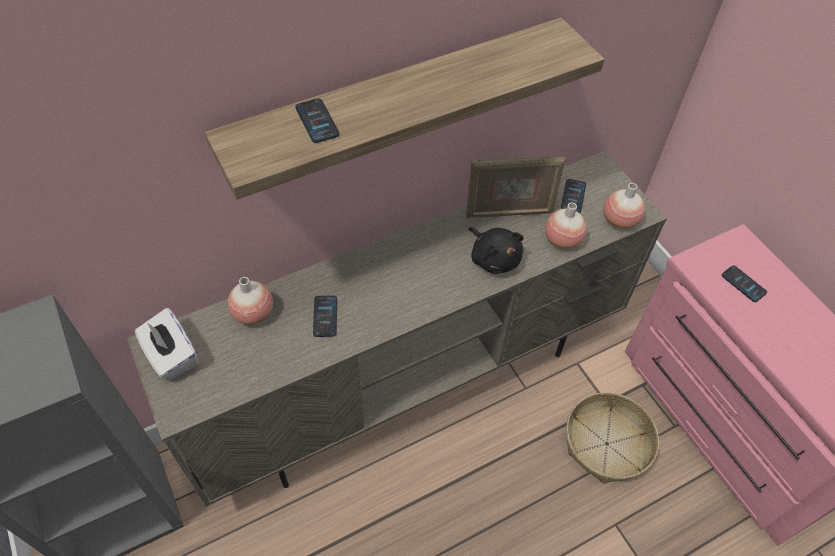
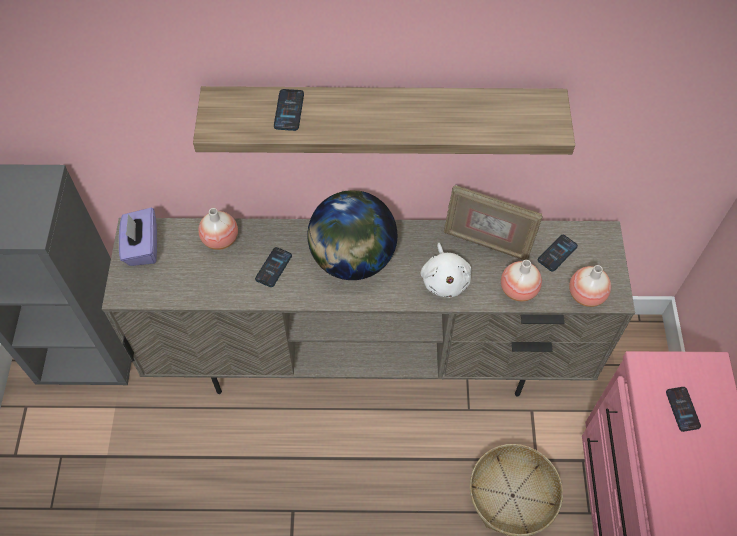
camera: 30 degrees right, 5 degrees up
white tissue box [135,308,197,381] -> purple tissue box [119,207,157,266]
black plush toy [469,227,524,274] -> white plush toy [421,243,471,298]
none -> globe [307,190,397,280]

